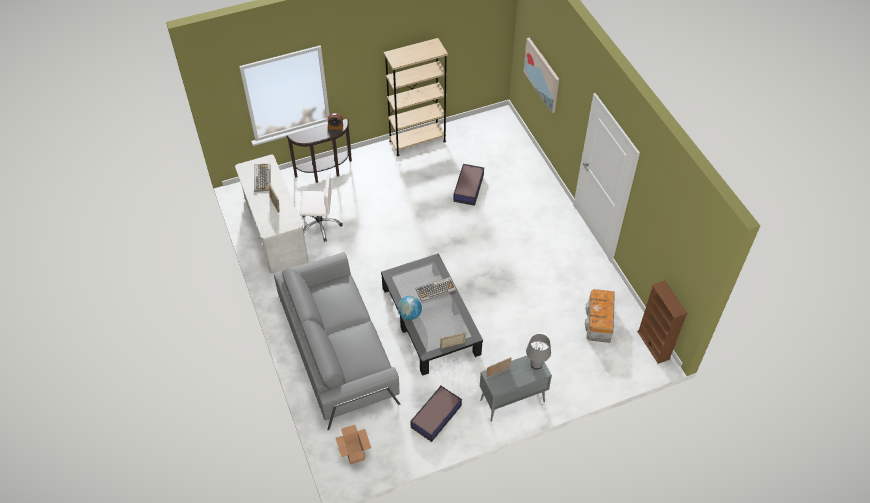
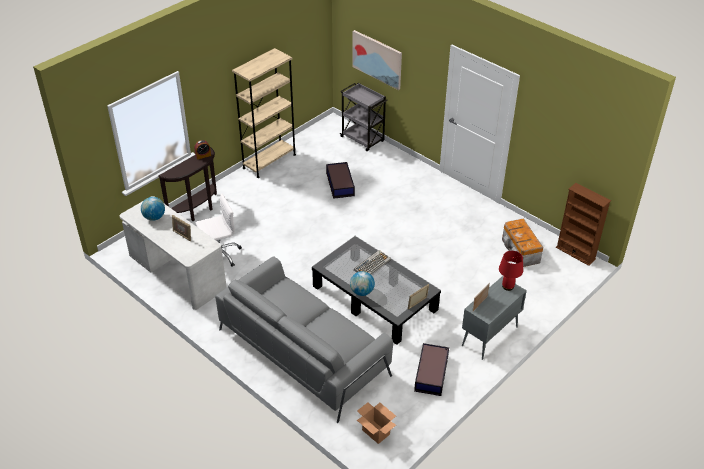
camera: 25 degrees left, 10 degrees down
keyboard [254,164,270,192] -> globe [141,197,165,221]
grey table lamp [526,334,551,370] -> red table lamp [499,251,523,291]
none -> grey cart [340,82,388,152]

